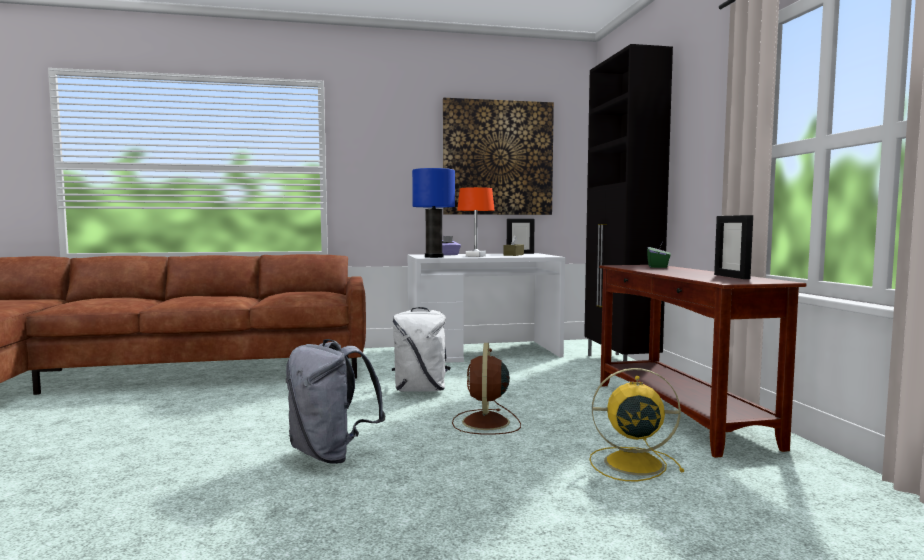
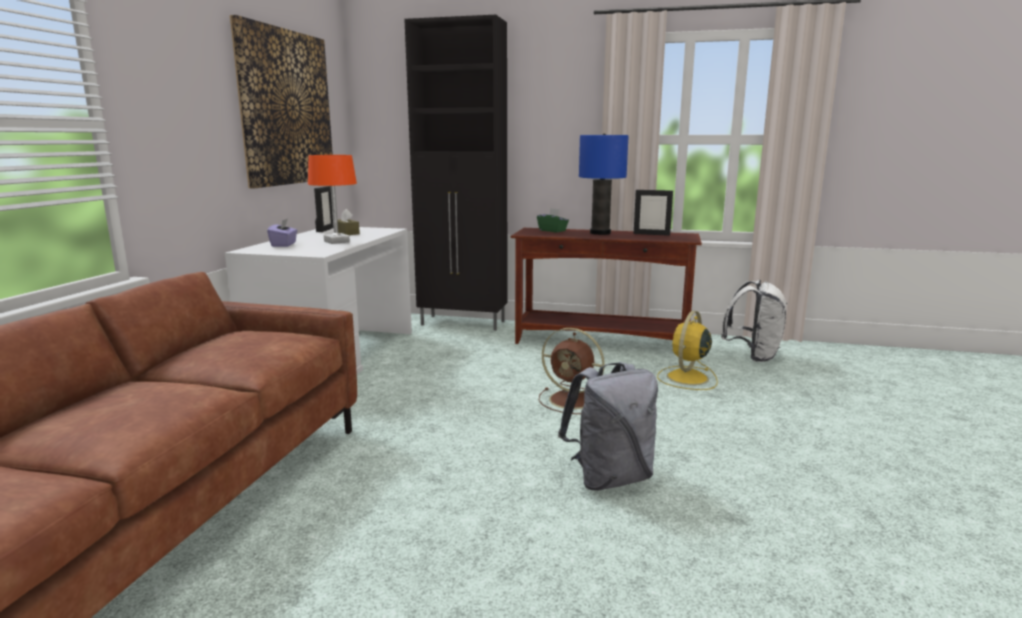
camera: 65 degrees left, 10 degrees up
white backpack [392,307,451,392] -> white backpack moved to [721,280,788,362]
blue table lamp [412,168,455,258] -> blue table lamp moved to [579,134,629,235]

